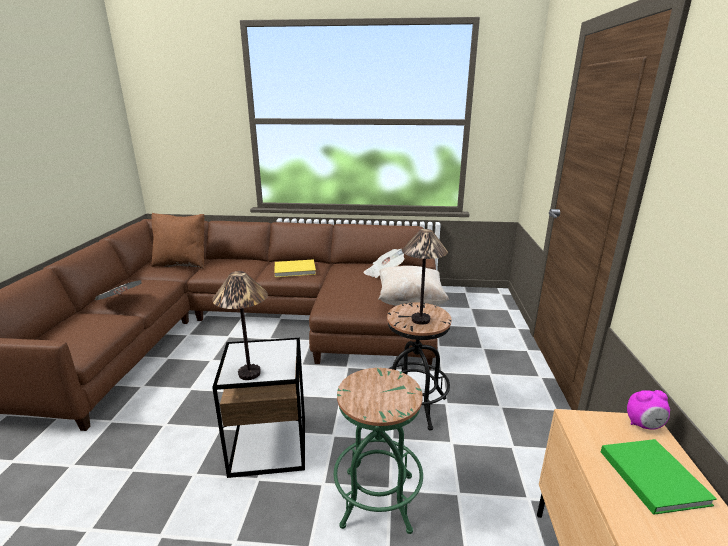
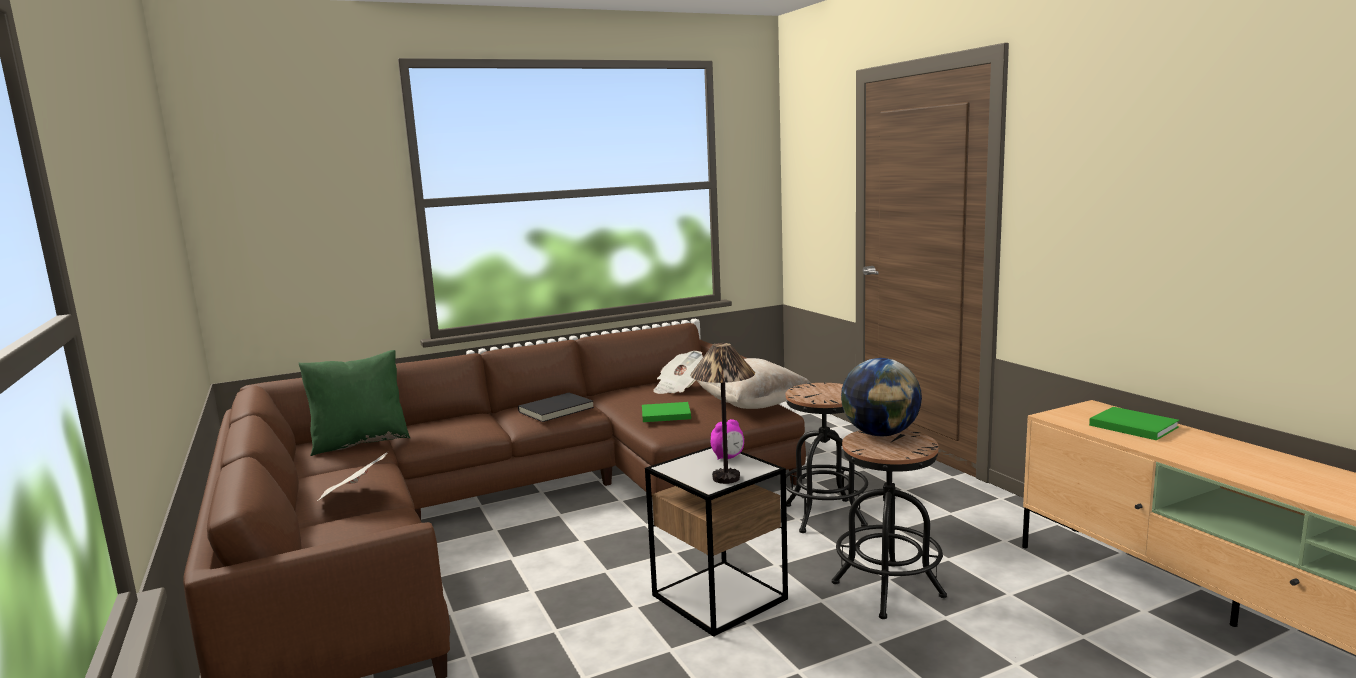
camera: 30 degrees left, 10 degrees down
brown pillow [151,213,204,269] -> green pillow [299,350,410,456]
yellow book [274,259,316,277] -> black book [518,393,594,422]
green stool [334,368,423,534] -> black stool [832,429,947,619]
table lamp [402,229,448,325] -> none
alarm clock [627,390,670,430] -> alarm clock moved to [711,419,744,460]
none -> green book [642,402,691,422]
none -> globe [841,358,922,436]

